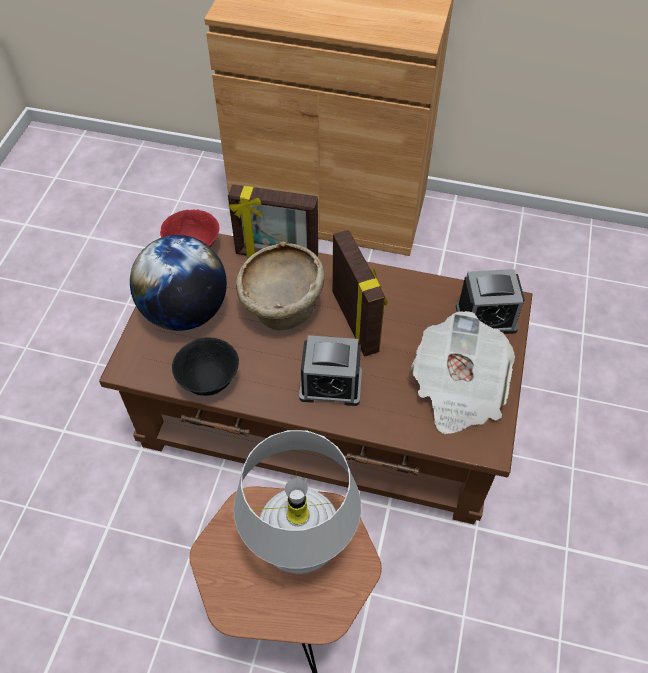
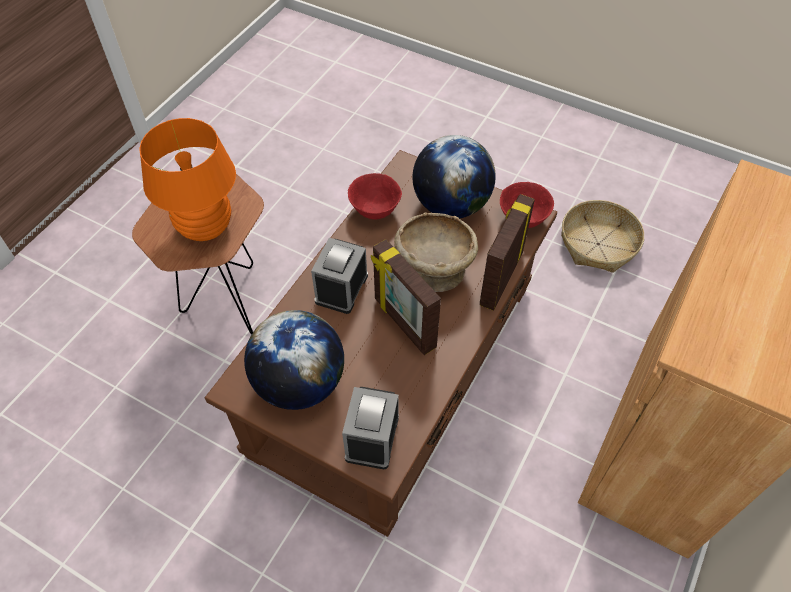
camera: 105 degrees right, 0 degrees up
black bowl [172,338,239,396] -> red bowl [348,173,402,220]
white table lamp [234,430,361,574] -> orange table lamp [139,118,236,241]
picture frame [332,230,387,356] -> picture frame turned 60 degrees clockwise [371,239,441,355]
newspaper [411,311,515,434] -> globe [244,310,344,410]
none -> basket [561,200,644,273]

